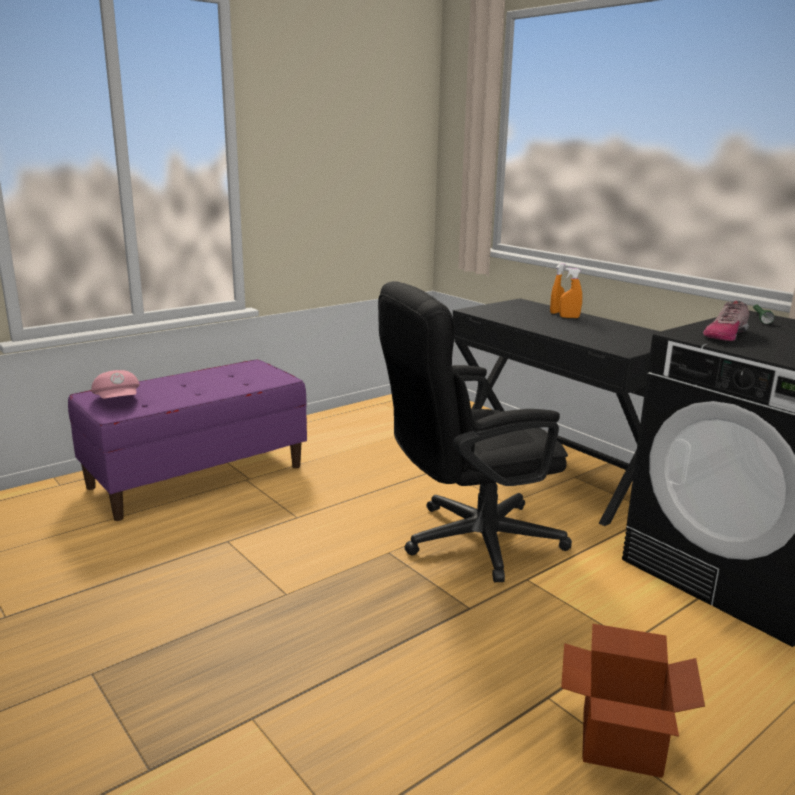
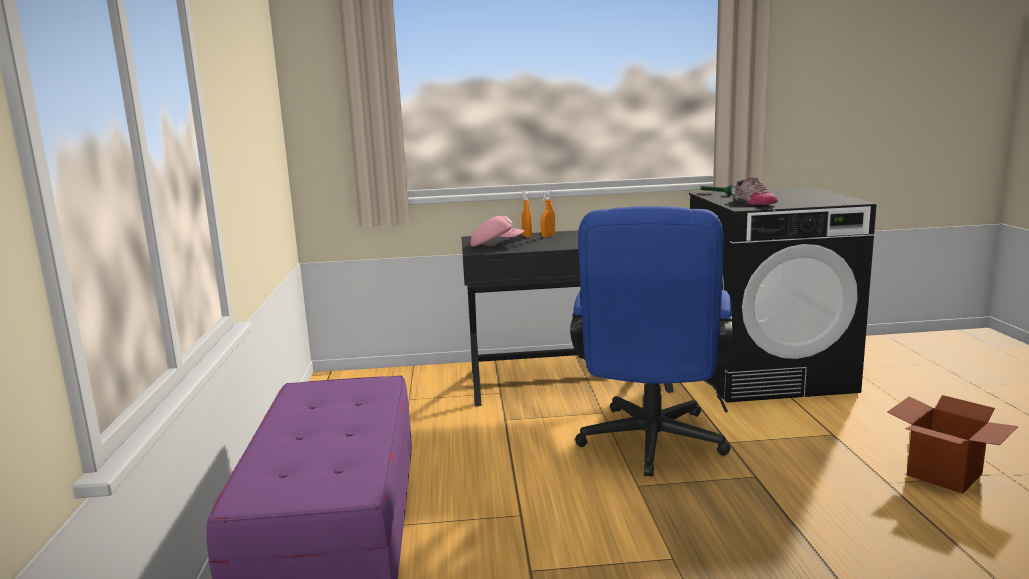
camera: 55 degrees left, 5 degrees down
pink cap [91,370,140,399] -> pink cap moved to [471,216,525,247]
black office chair [378,281,572,583] -> blue office chair [570,206,733,477]

